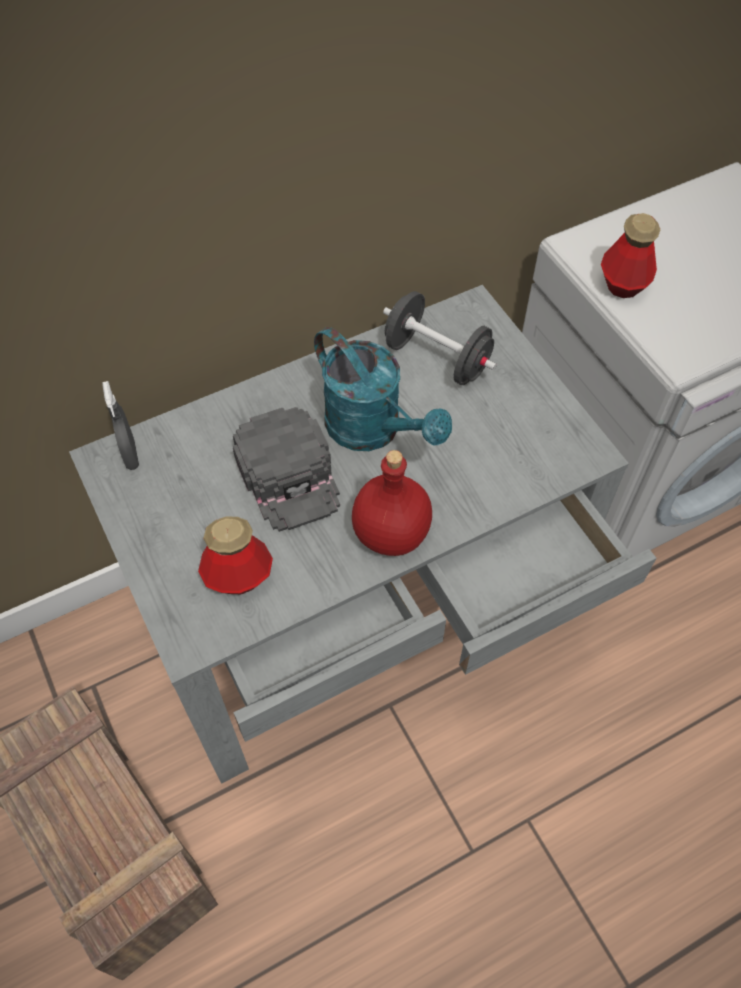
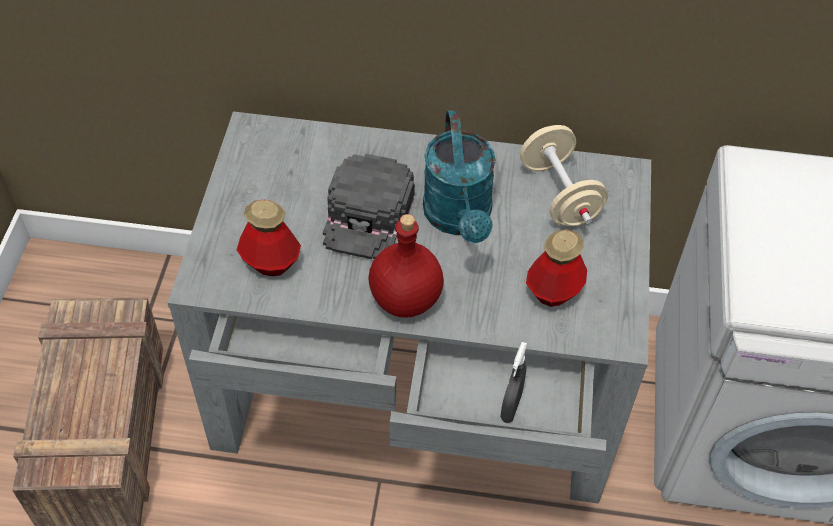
camera: 35 degrees right, 5 degrees down
grey spray bottle [103,381,139,470] -> grey spray bottle moved to [501,342,527,423]
black dumbbell [383,291,497,385] -> beige dumbbell [520,125,608,226]
bottle [601,213,660,298] -> bottle moved to [526,229,587,307]

